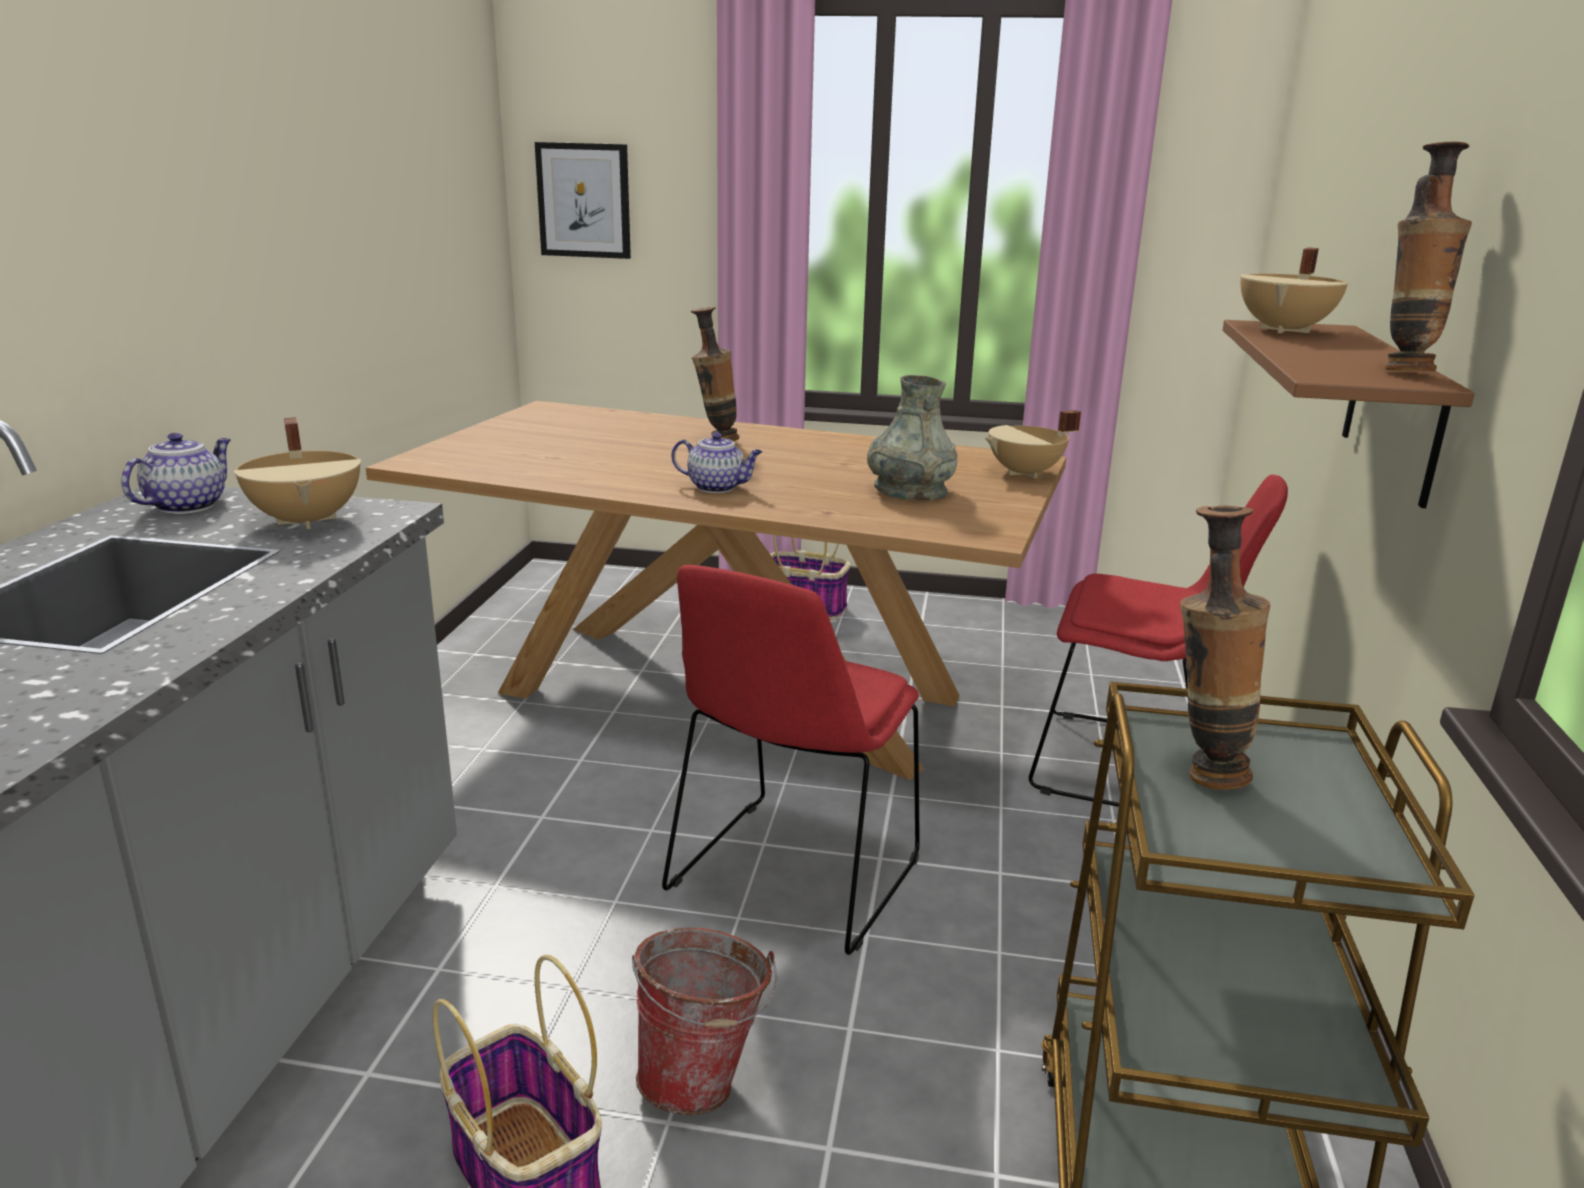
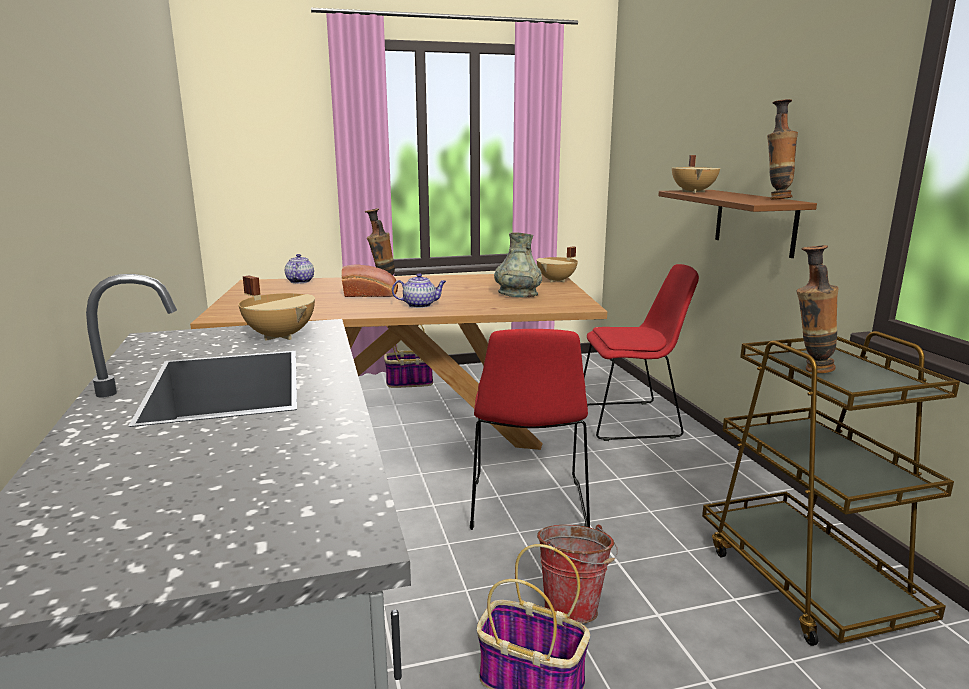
camera: 25 degrees left, 5 degrees down
teapot [121,433,231,514] -> teapot moved to [285,254,314,283]
picture [535,142,631,259] -> none
none -> bread [342,264,398,297]

